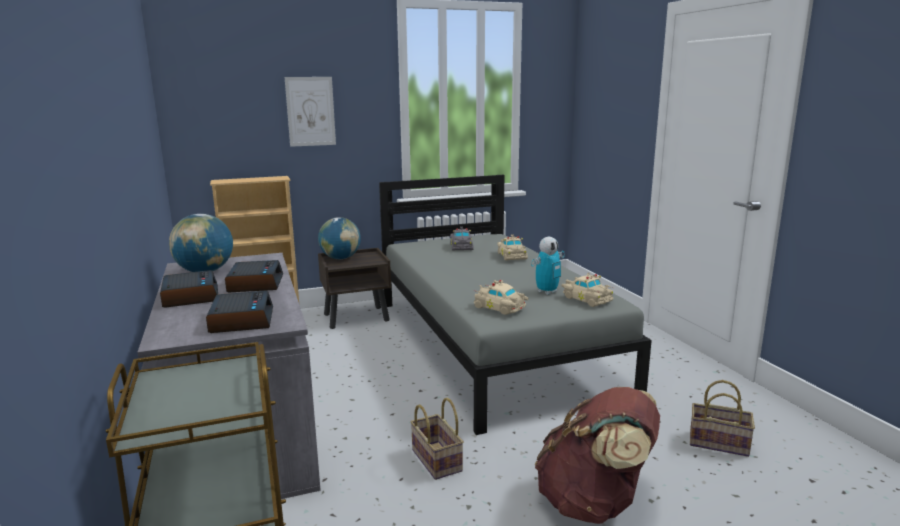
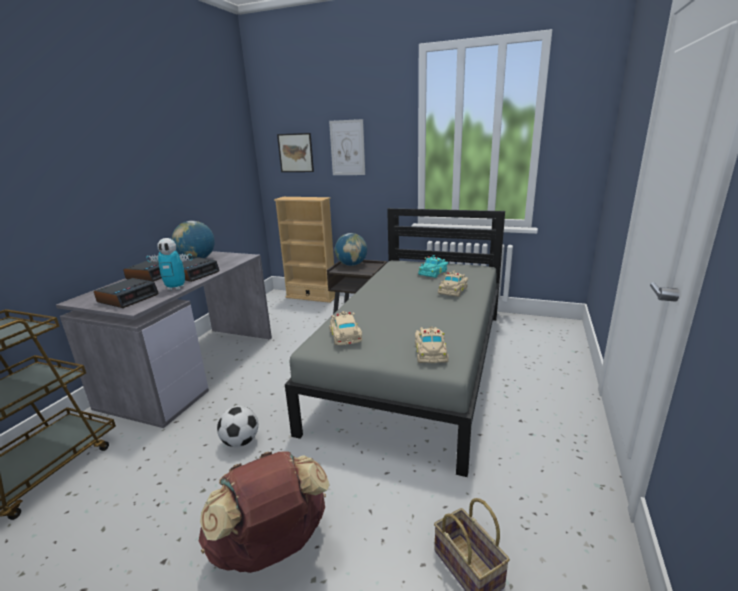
camera: 40 degrees right, 5 degrees up
basket [411,398,464,480] -> football [217,406,258,447]
grey toy car [450,226,474,251] -> turquoise toy car [418,255,448,278]
toy robot [531,237,565,295] -> toy robot moved to [146,238,193,290]
none -> picture [277,133,314,172]

